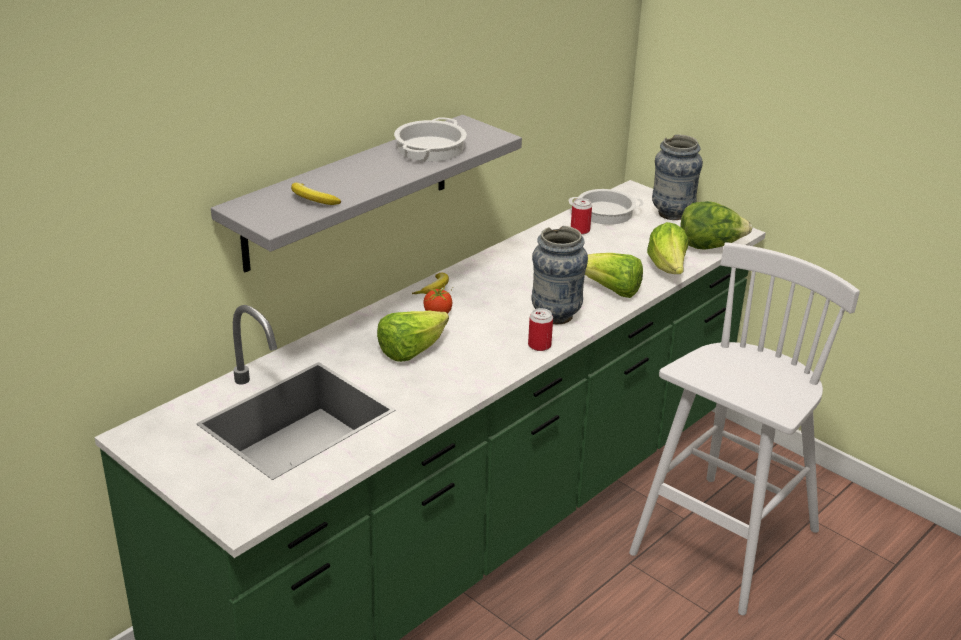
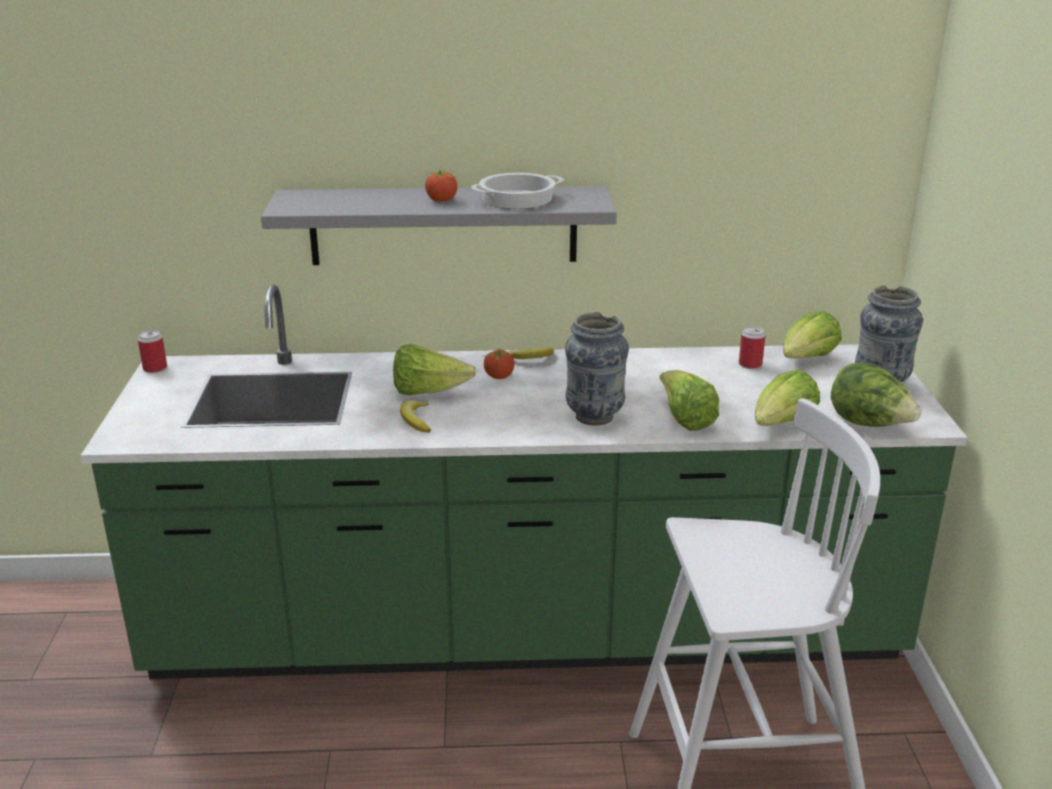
camera: 45 degrees right, 5 degrees down
banana [291,183,341,205] -> banana moved to [400,400,431,433]
can [528,308,553,351] -> can moved to [138,330,167,373]
cooking pot [569,189,644,225] -> lettuce [783,311,842,359]
none -> tomato [425,170,458,202]

